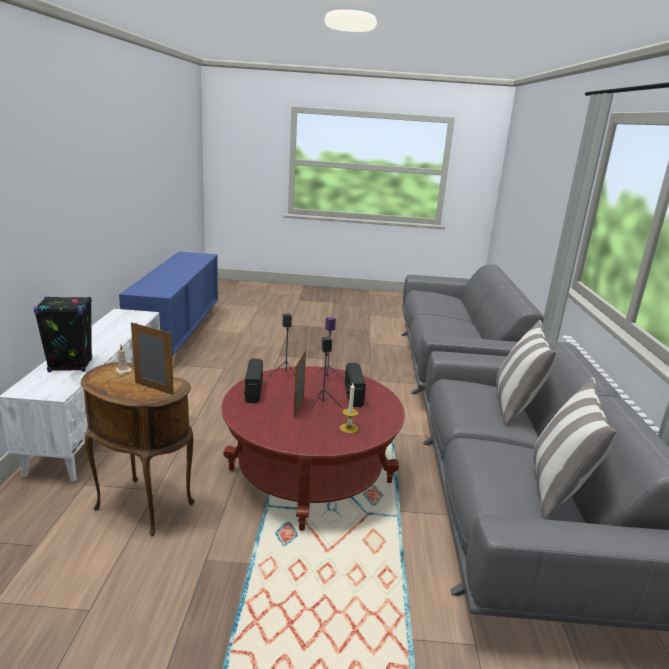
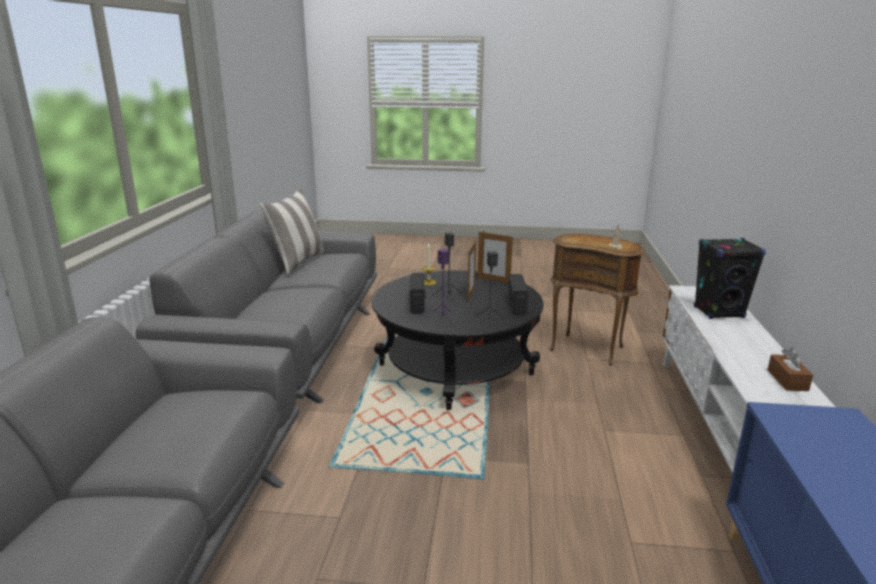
camera: 175 degrees left, 0 degrees up
picture frame [131,322,174,395] -> picture frame moved to [478,232,513,283]
red coffee table [222,366,405,531] -> black coffee table [372,270,544,410]
pillow [496,320,556,426] -> none
none -> brown tissue box [768,348,813,391]

